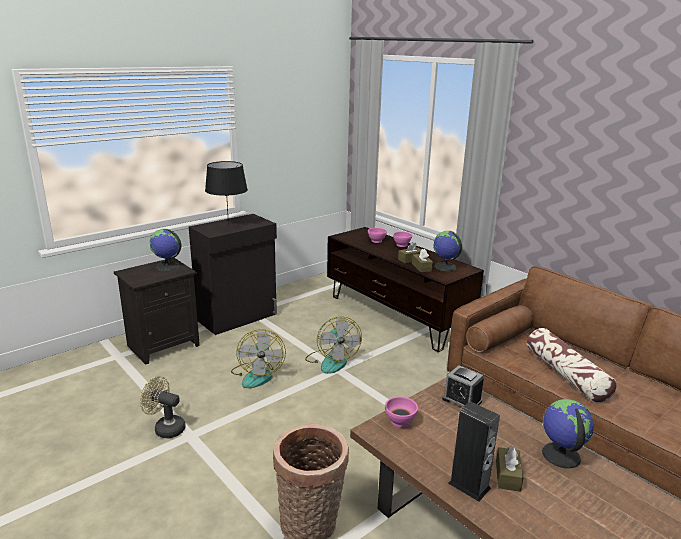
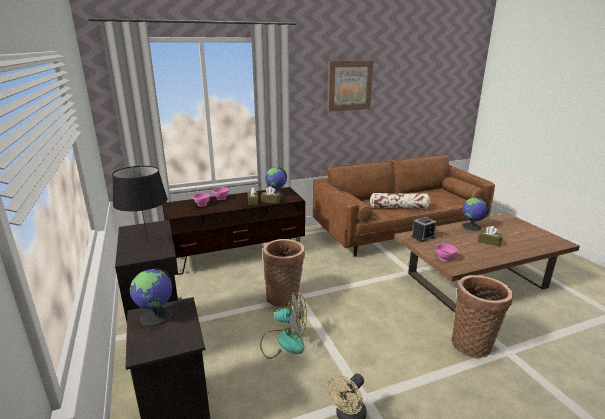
camera: 70 degrees left, 0 degrees up
fan [305,317,362,374] -> basket [263,239,305,307]
speaker [448,401,500,501] -> none
none -> picture [327,60,373,112]

